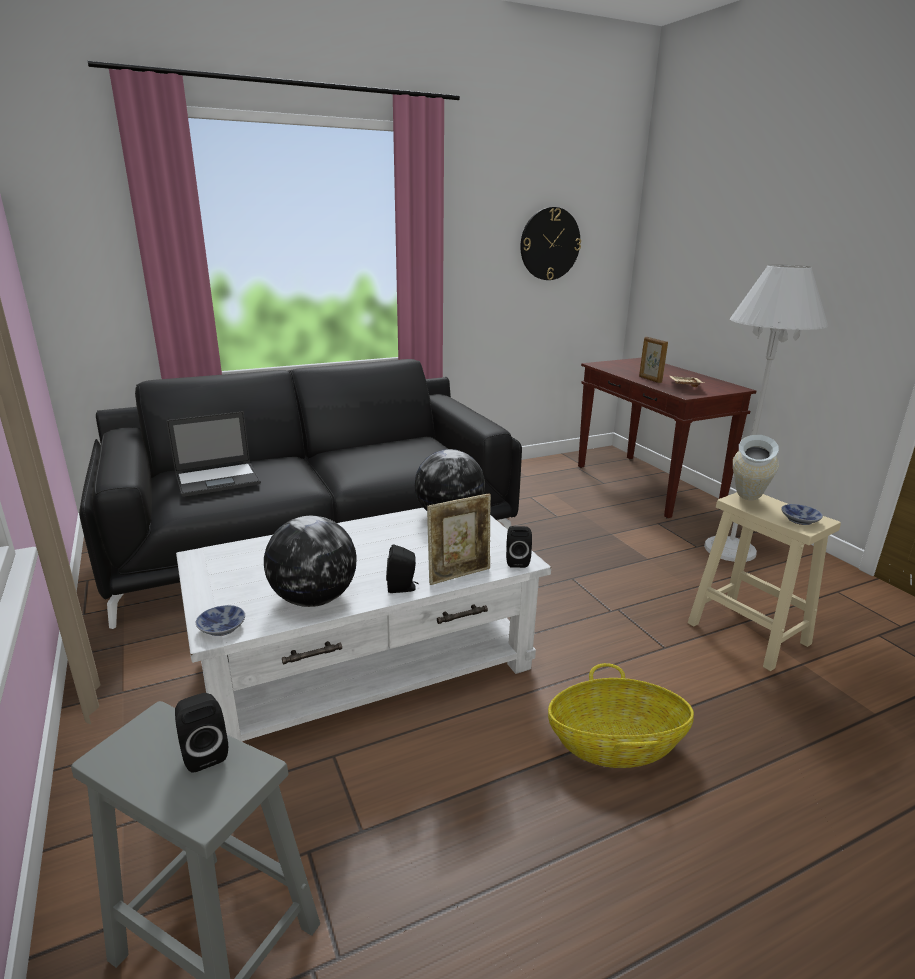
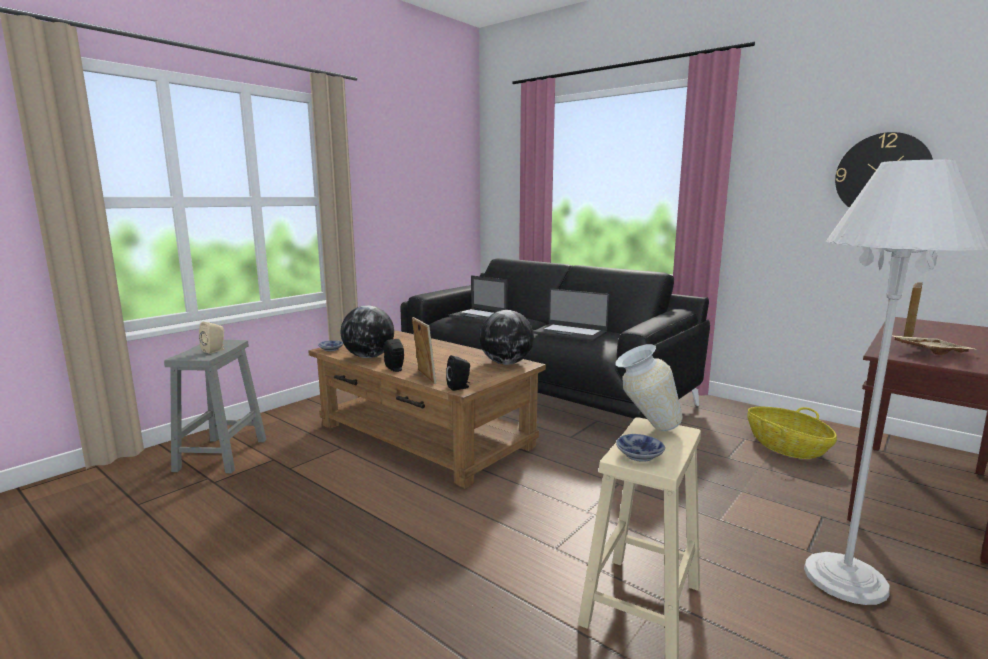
camera: 65 degrees right, 10 degrees down
black speaker [175,693,228,772] -> beige speaker [199,322,224,354]
white coffee table [176,508,551,741] -> brown coffee table [308,330,546,489]
picture frame [427,493,491,585] -> picture frame turned 150 degrees counterclockwise [412,317,437,384]
basket [548,663,694,768] -> basket moved to [747,407,837,459]
none -> laptop [533,289,609,342]

